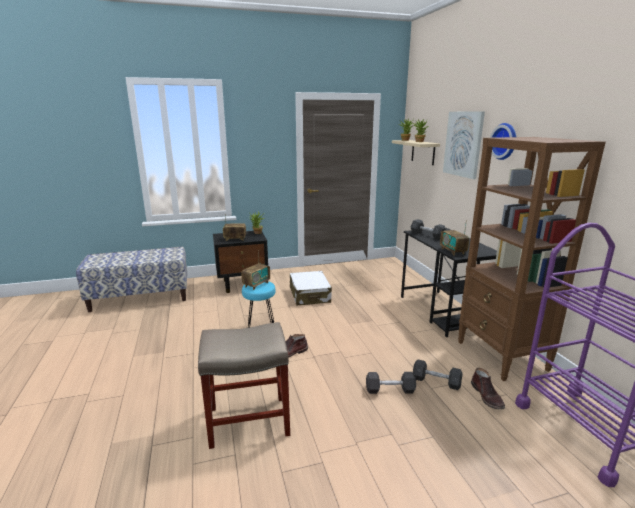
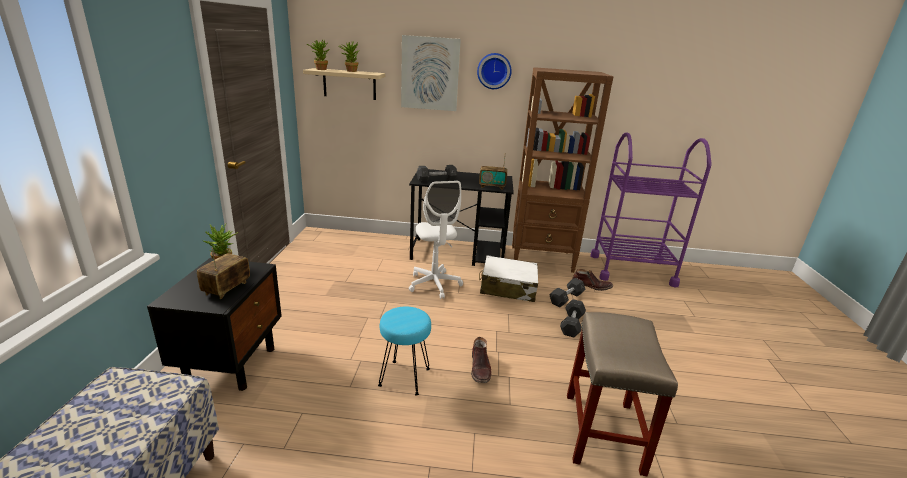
camera: 70 degrees left, 5 degrees up
radio [241,250,270,290] -> none
white suitcase [290,271,332,305] -> white suitcase moved to [479,255,538,302]
none -> white office chair [409,181,463,299]

